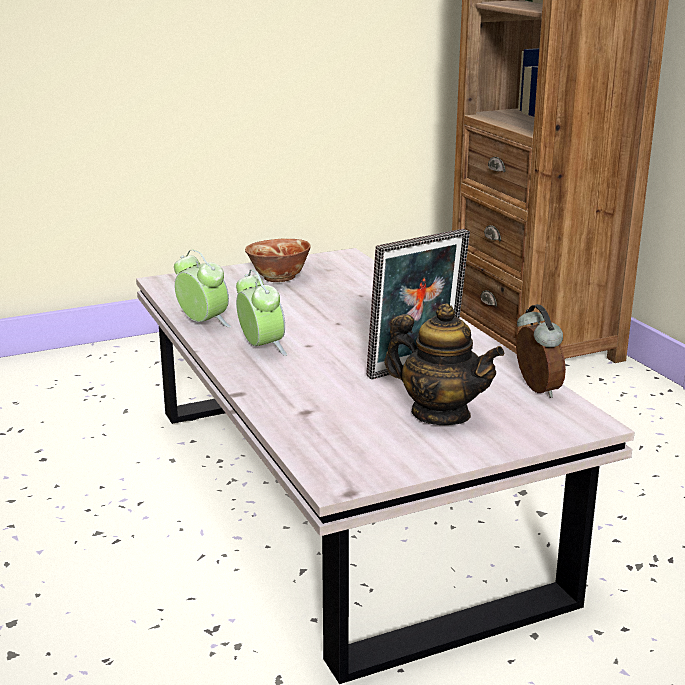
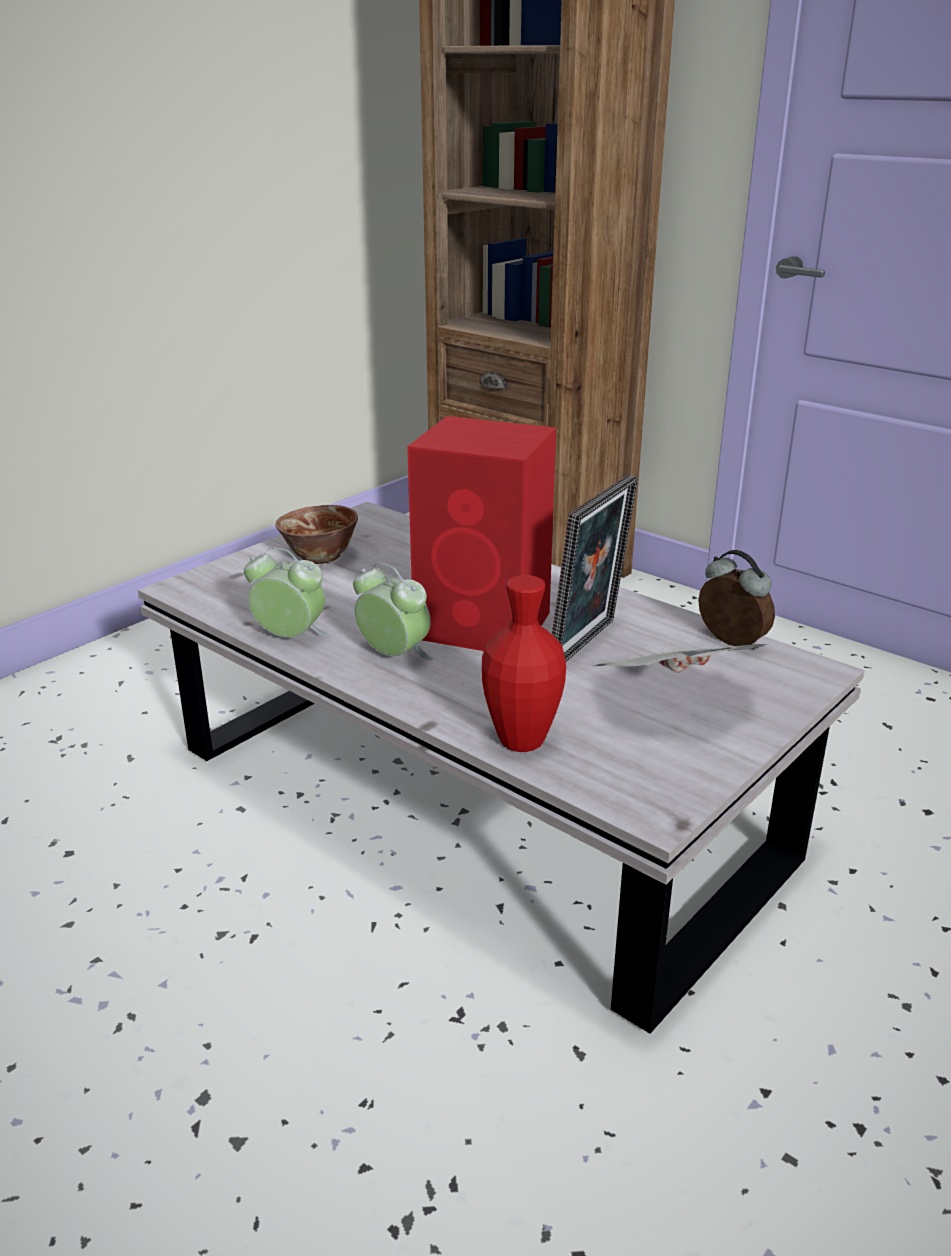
camera: 25 degrees left, 5 degrees up
teapot [384,303,504,425] -> newspaper [594,644,768,673]
none -> red speaker [407,416,556,651]
none -> red vase [482,575,566,752]

